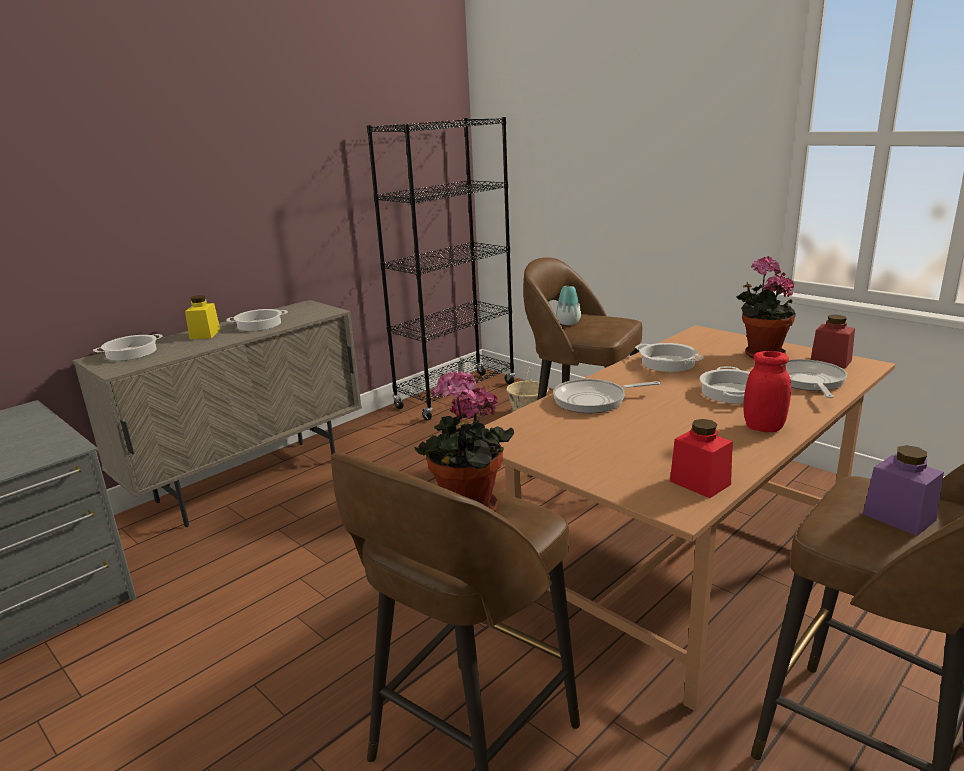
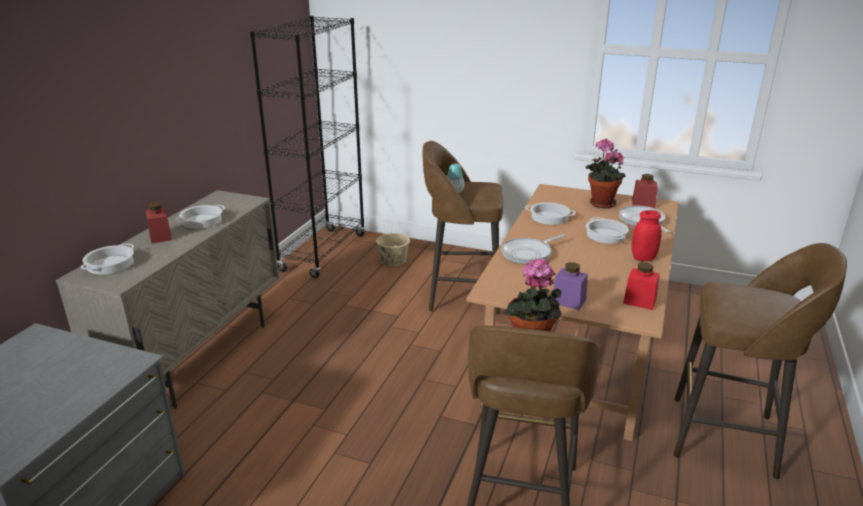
camera: 25 degrees left, 5 degrees up
yellow jar [185,295,220,339] -> red jar [146,202,172,244]
purple jar [863,445,944,536] -> purple jar moved to [553,262,588,310]

